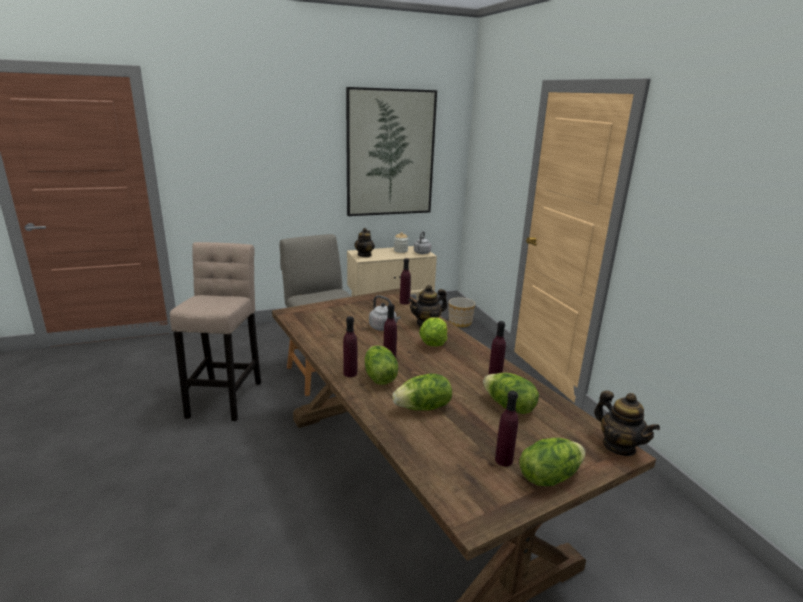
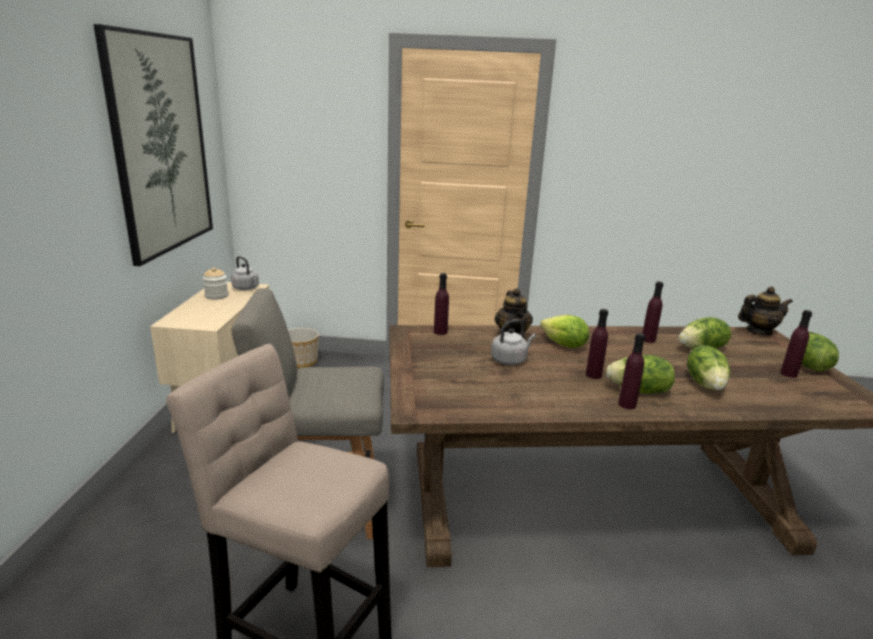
camera: 65 degrees left, 0 degrees up
teapot [354,228,375,257] -> none

